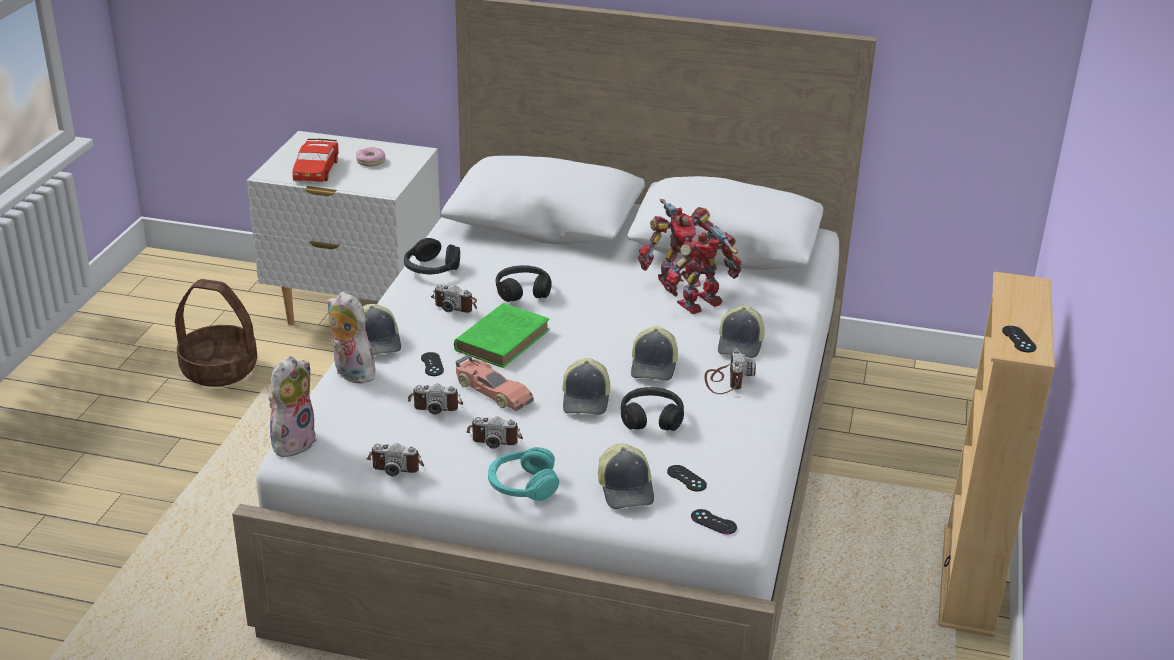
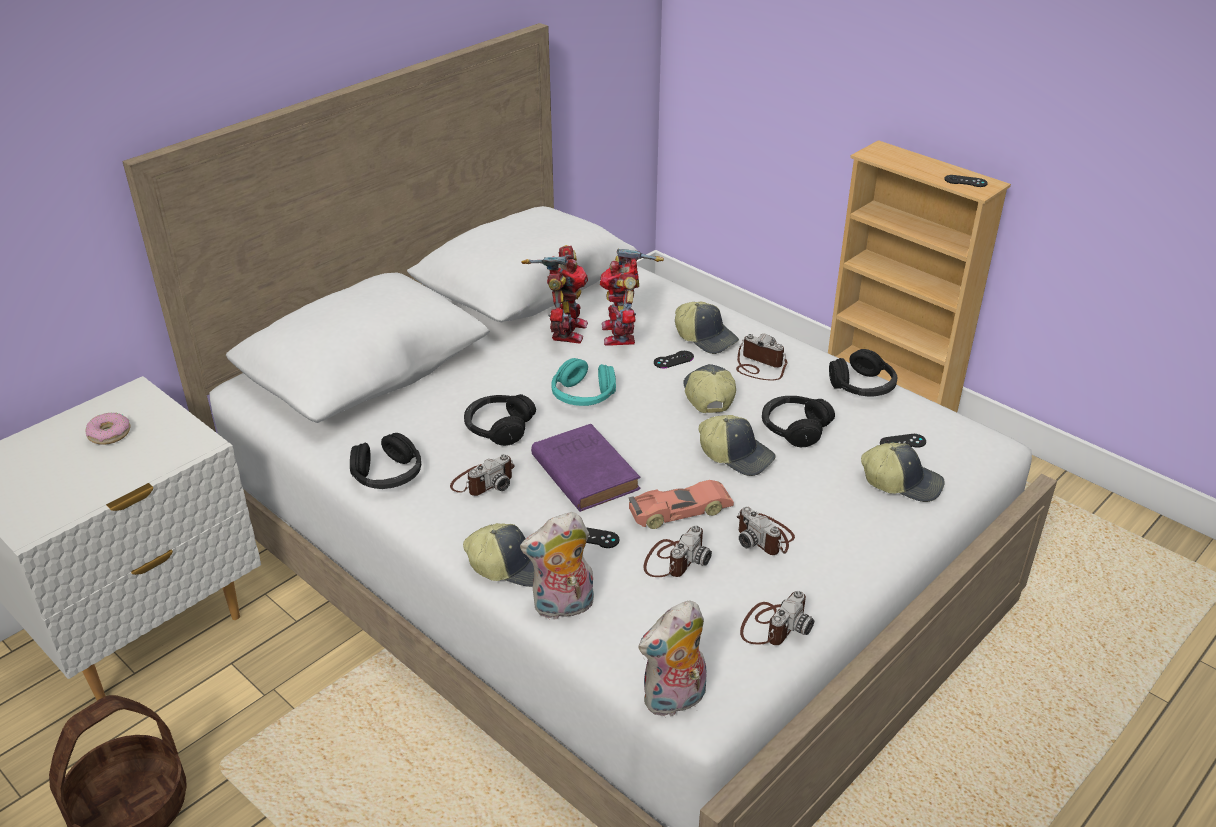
camera: 60 degrees left, 5 degrees up
plush toy [269,356,317,458] -> plush toy turned 90 degrees counterclockwise [639,600,706,718]
red toy car [292,139,339,182] -> none
green book [454,303,550,368] -> purple book [531,424,640,512]
camera [466,416,523,449] -> camera turned 105 degrees clockwise [737,507,795,555]
turquoise headphones [488,447,559,501] -> turquoise headphones moved to [551,358,616,406]
cap [631,327,678,381] -> cap turned 135 degrees counterclockwise [683,364,736,413]
black game controller [691,509,737,534] -> black game controller moved to [654,351,694,368]
none -> black headphones [829,349,897,397]

